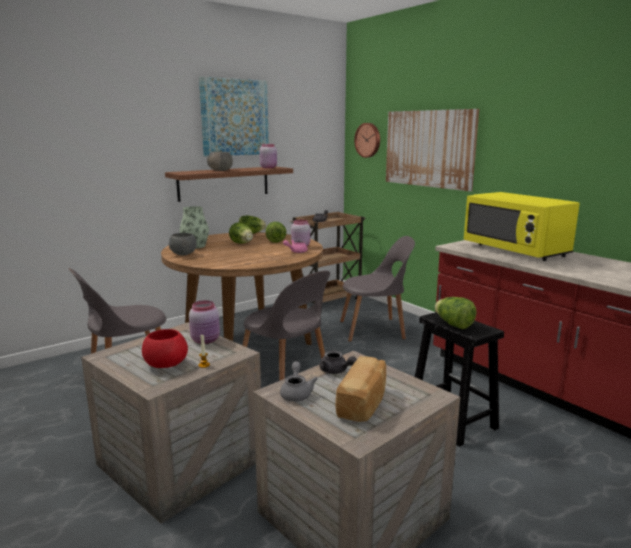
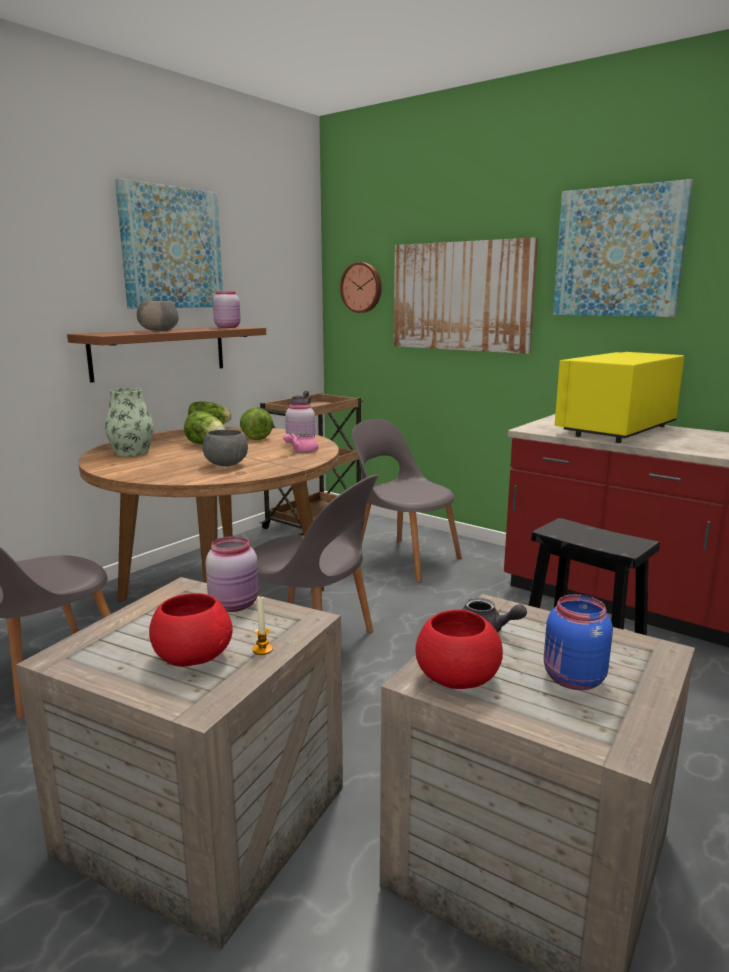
camera: 15 degrees left, 0 degrees up
grey bowl [169,233,197,256] -> grey bowl moved to [203,430,248,467]
grey teapot [280,362,318,402] -> red bowl [415,610,503,689]
bread [335,356,386,422] -> blue jar [544,594,613,690]
grey chair [340,236,415,342] -> grey chair turned 120 degrees counterclockwise [352,419,462,582]
lettuce [435,297,476,329] -> none
yellow microwave [464,192,580,261] -> yellow microwave turned 90 degrees clockwise [554,352,684,443]
none -> picture [553,179,693,317]

